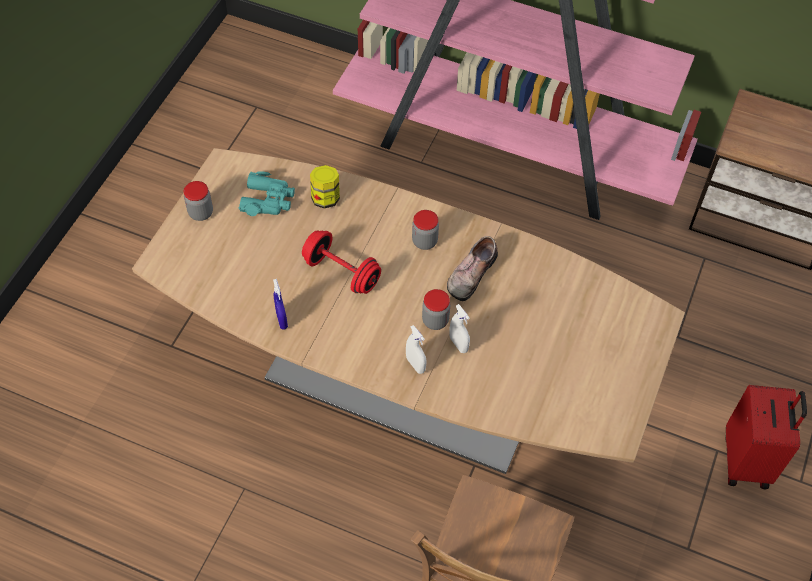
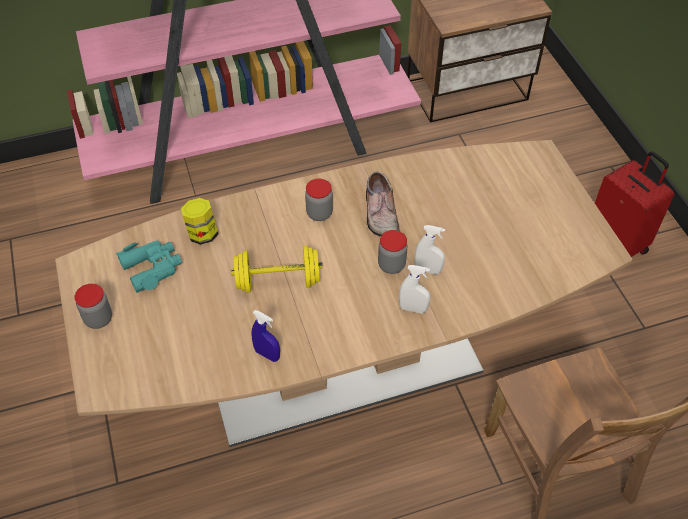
camera: 40 degrees left, 5 degrees down
red dumbbell [302,230,381,294] -> yellow dumbbell [231,246,322,293]

